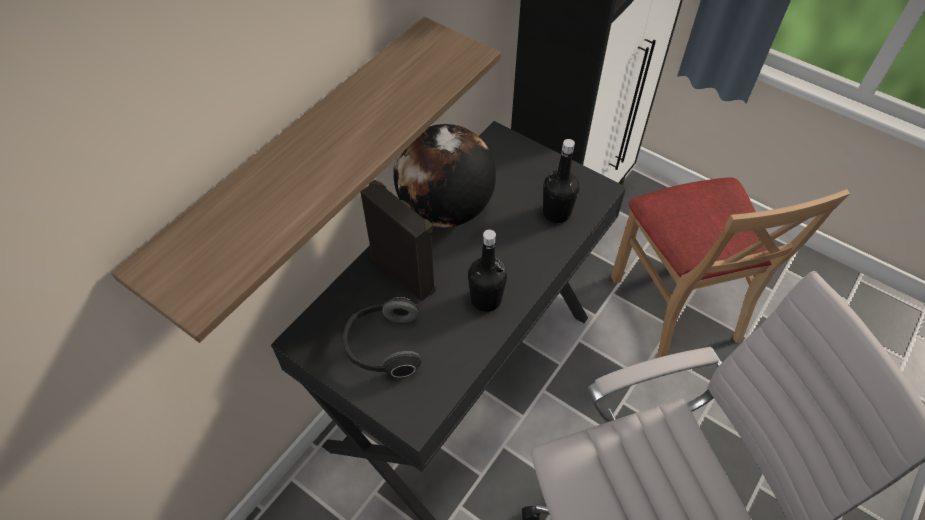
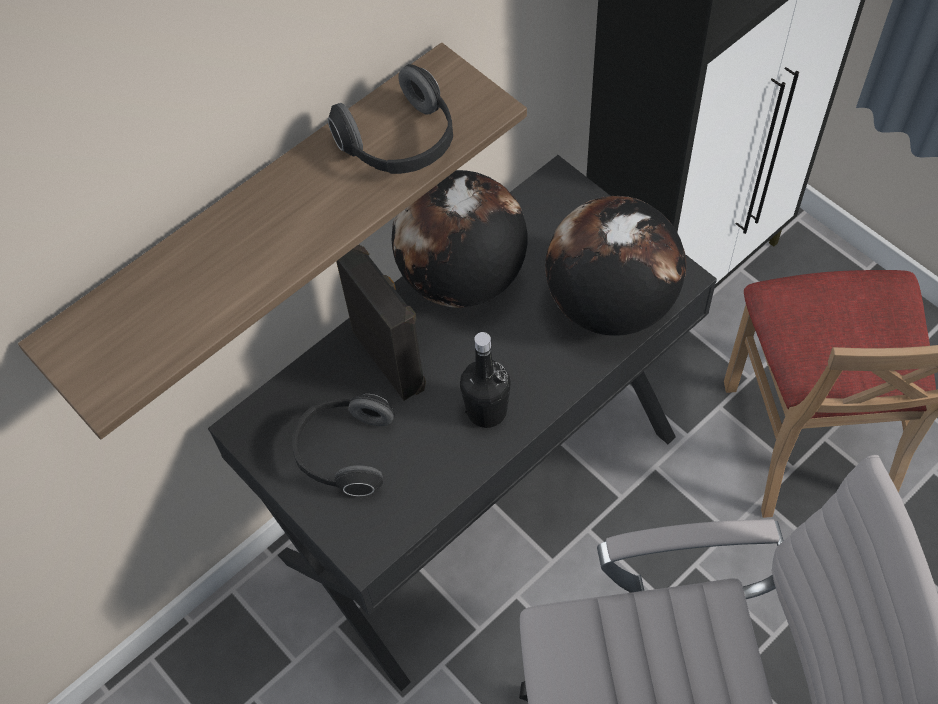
camera: 15 degrees right, 5 degrees up
black bottle [543,139,579,223] -> globe [545,196,686,336]
none -> headphones [328,64,453,174]

